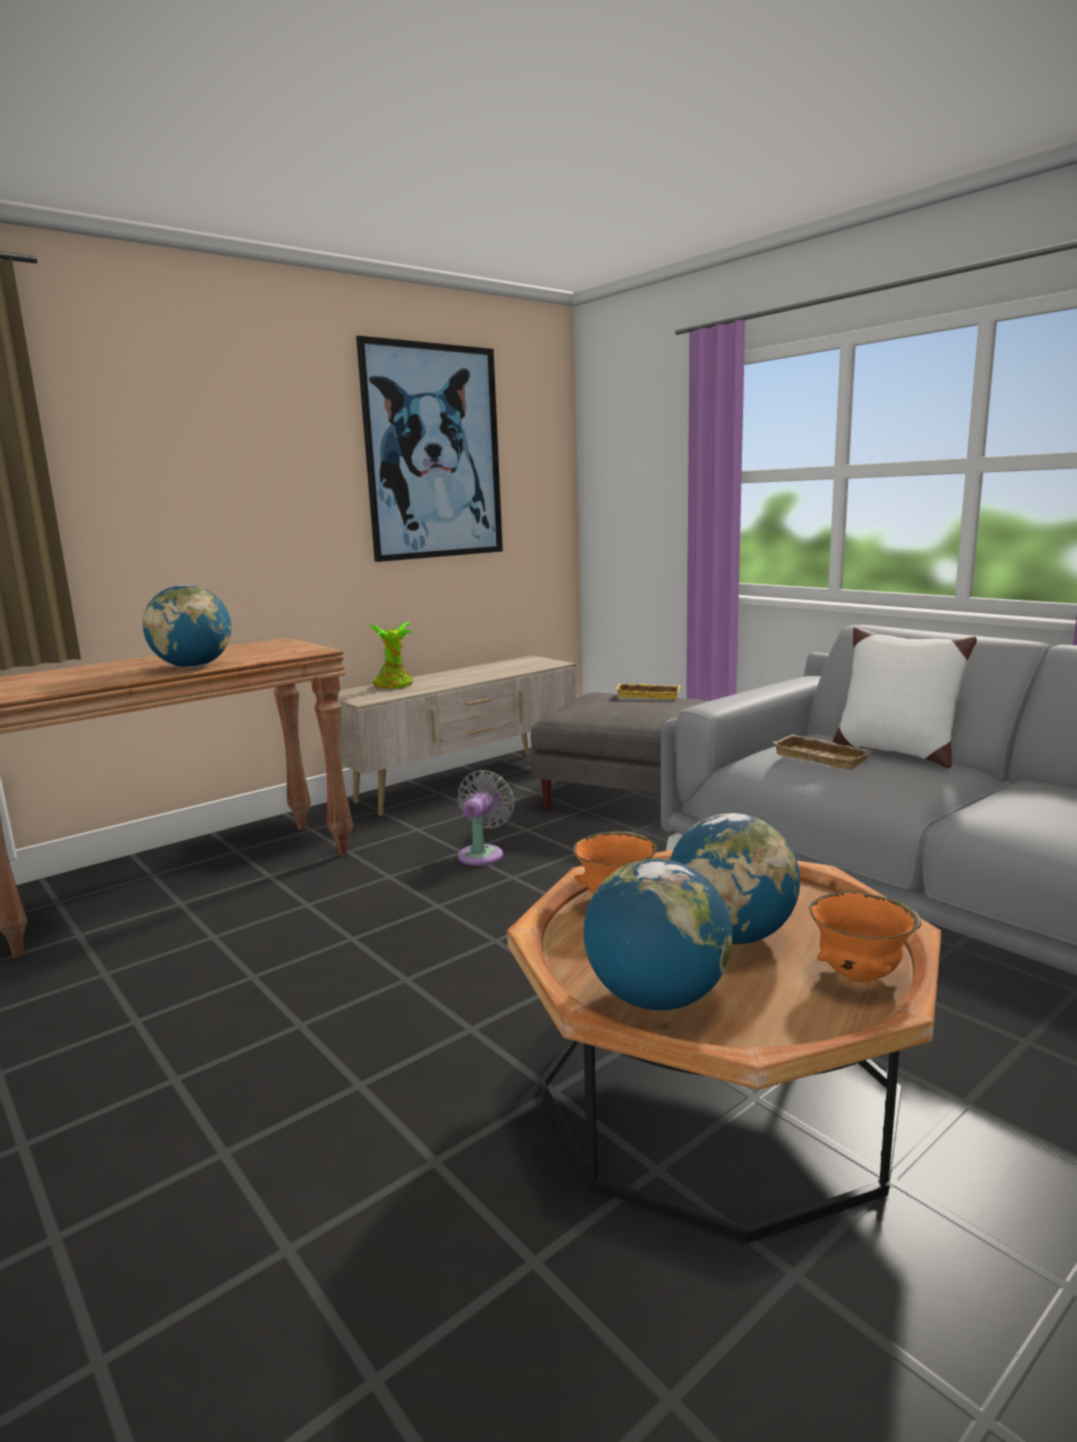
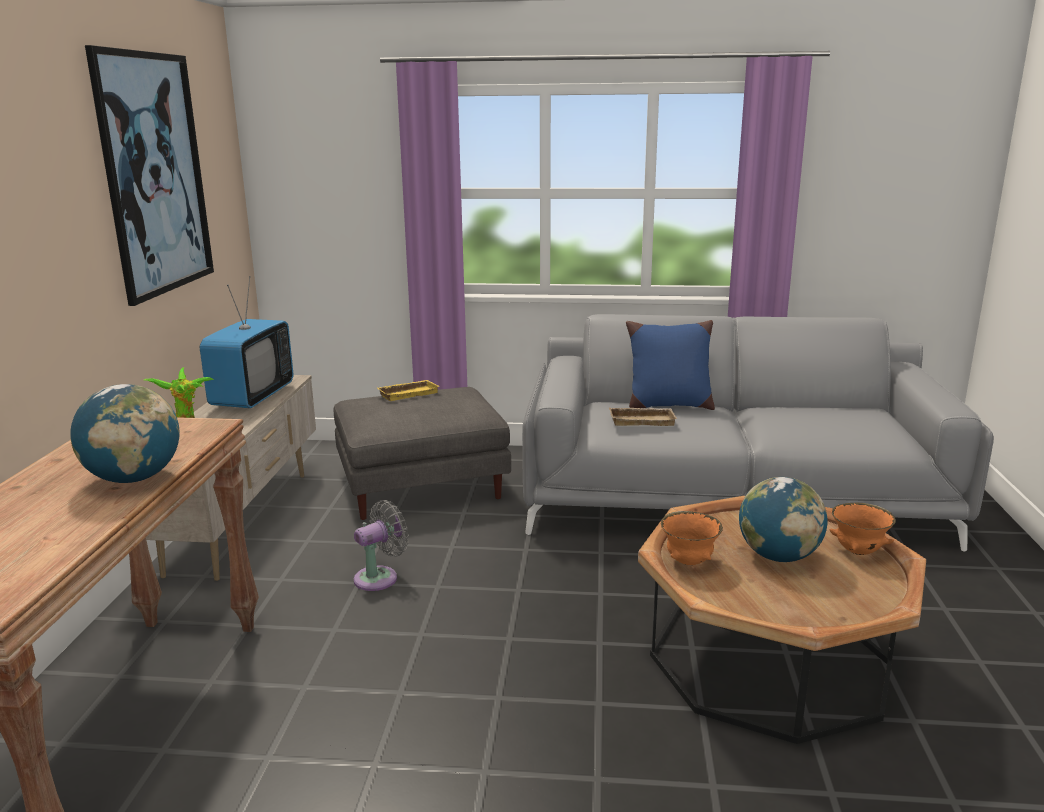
camera: 45 degrees left, 5 degrees up
grey fan [458,770,515,866] -> grey fan turned 75 degrees clockwise [354,500,409,591]
globe [584,859,732,1010] -> none
white pillow [833,627,977,768] -> blue pillow [626,320,715,410]
none -> television [200,276,294,408]

